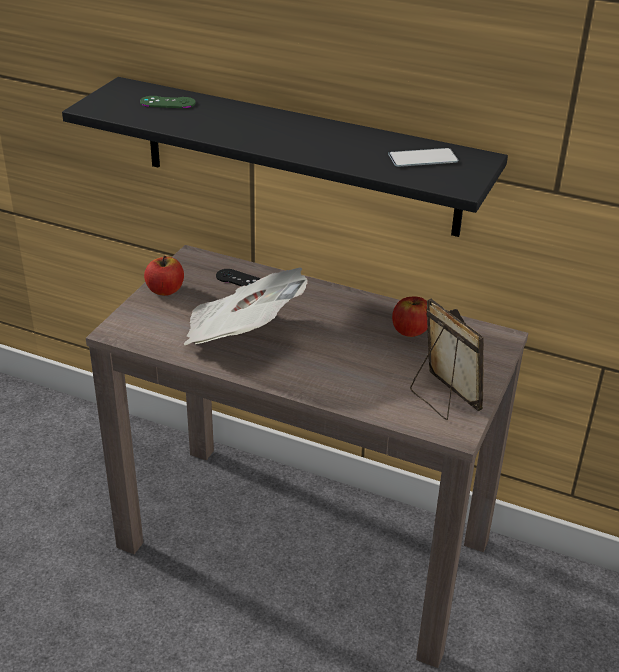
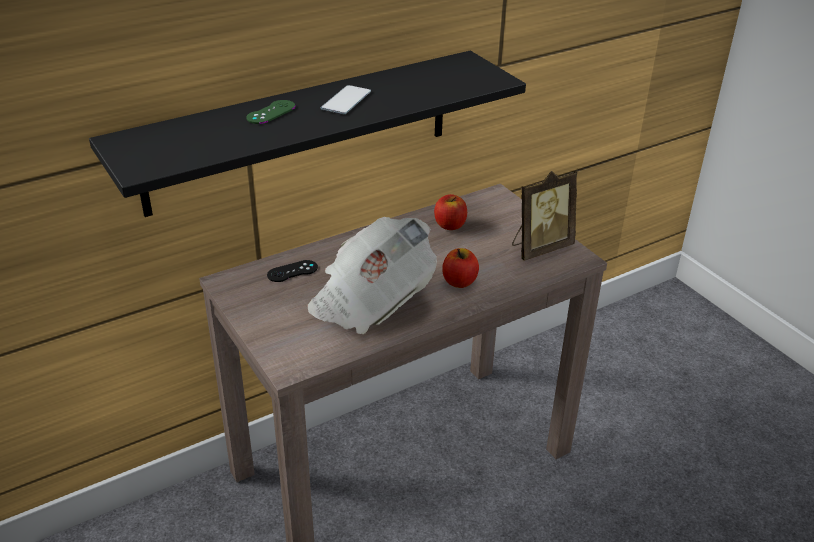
camera: 55 degrees left, 0 degrees up
green game controller [140,96,196,108] -> green game controller moved to [246,100,295,124]
apple [144,255,184,296] -> apple moved to [442,248,479,288]
phone [388,148,458,167] -> phone moved to [321,85,371,114]
picture frame [410,299,484,420] -> picture frame turned 150 degrees clockwise [512,171,577,261]

